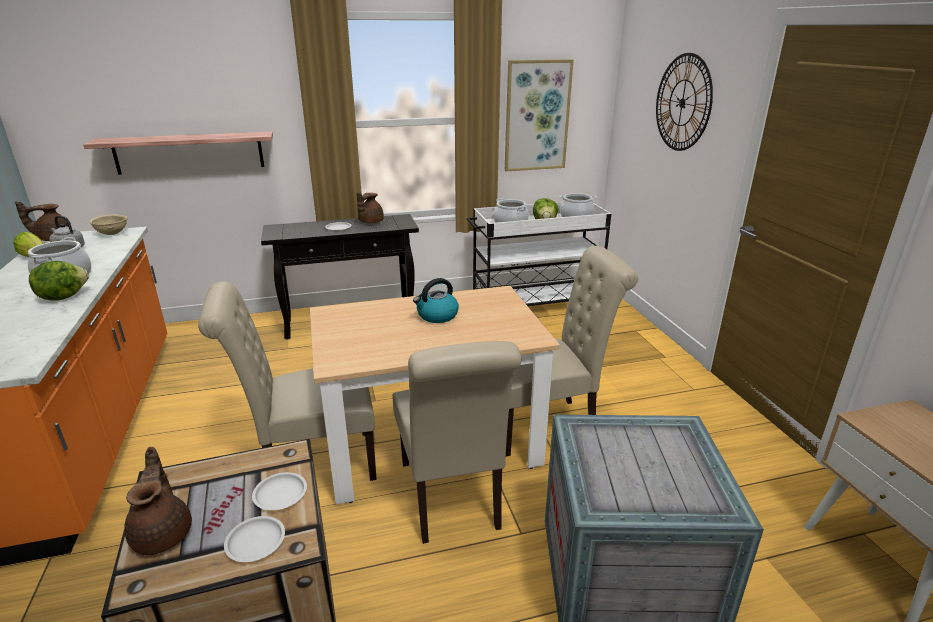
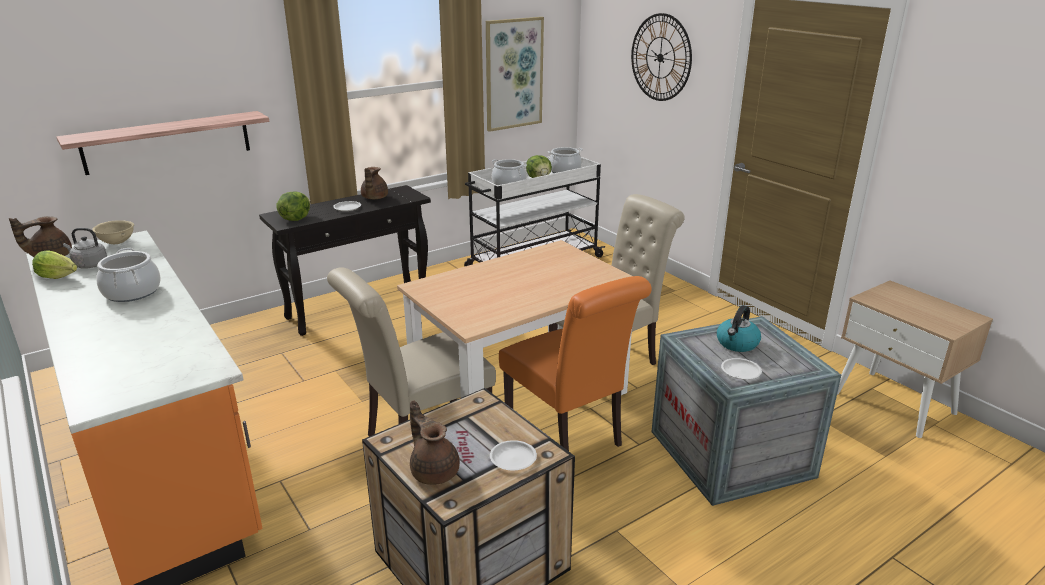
camera: 20 degrees left, 0 degrees up
lettuce [29,261,89,301] -> lettuce moved to [276,192,310,221]
white plate [252,472,307,510] -> white plate moved to [721,358,762,379]
beige chair [392,341,521,544] -> orange chair [499,276,652,451]
kettle [413,278,459,323] -> kettle moved to [717,305,761,352]

